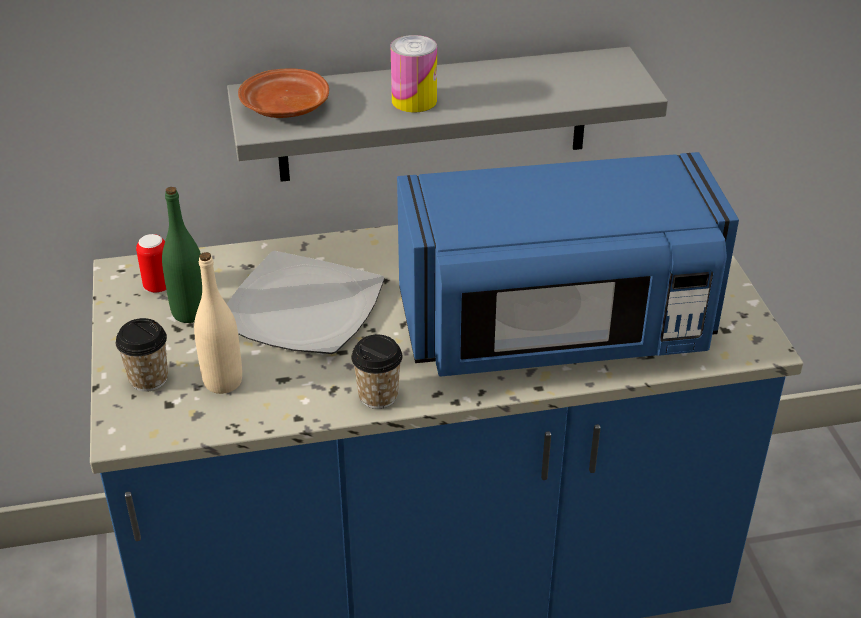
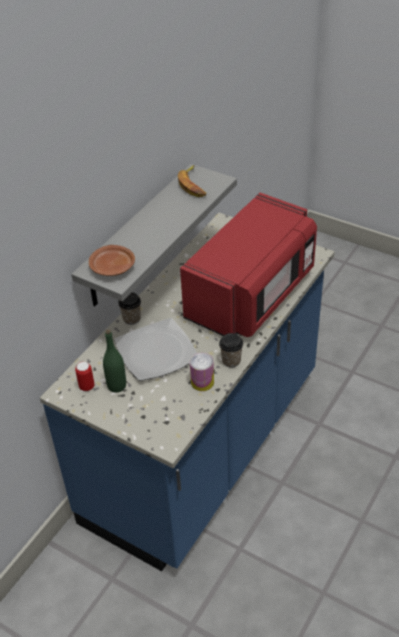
camera: 45 degrees left, 5 degrees up
cup [116,318,168,392] -> cup moved to [118,292,141,325]
beige bottle [194,252,242,394] -> none
can [391,35,437,113] -> can moved to [190,353,214,391]
blue microwave [397,152,739,376] -> red microwave [180,193,317,337]
none -> banana [178,165,206,197]

